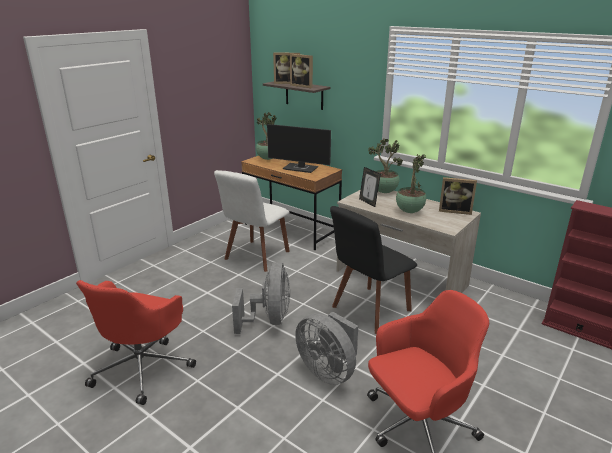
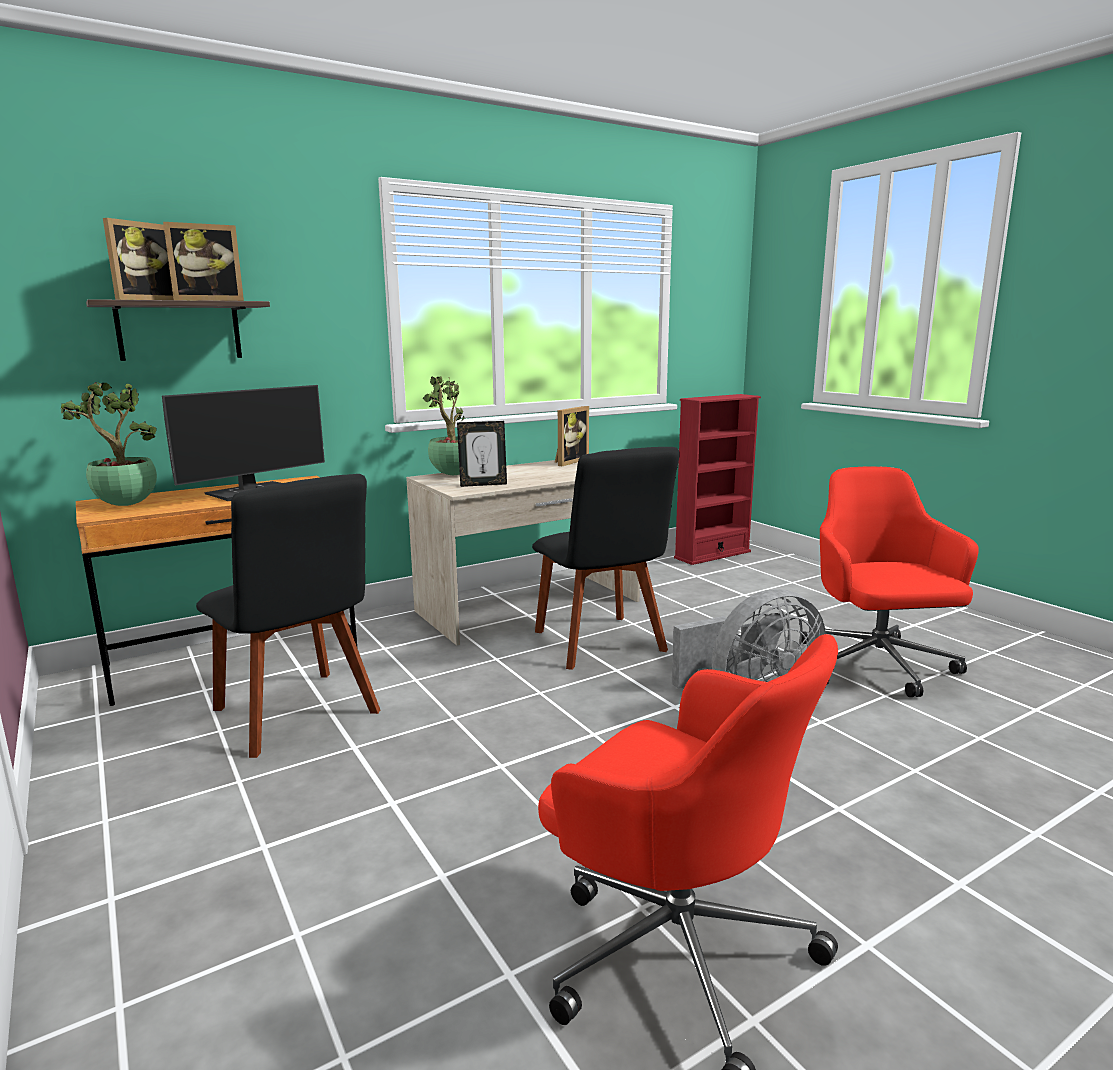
camera: 70 degrees left, 10 degrees down
white chair [214,170,290,272] -> black chair [196,474,380,758]
grey fan [232,262,290,334] -> none
potted plant [396,154,426,213] -> none

